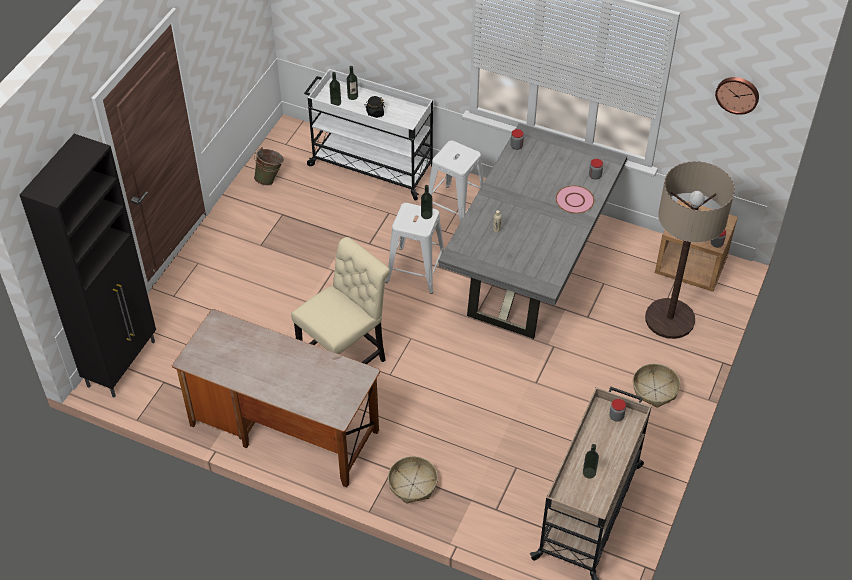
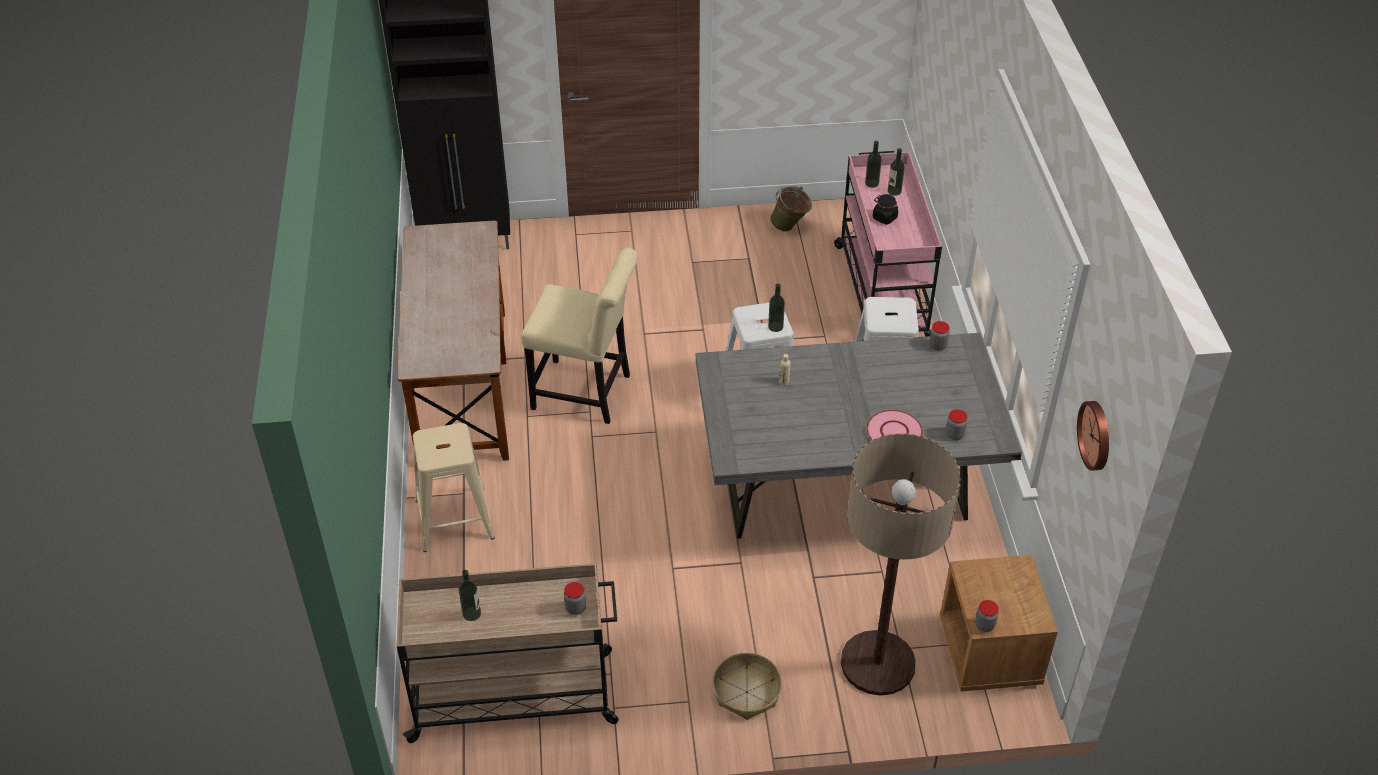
camera: 60 degrees right, 5 degrees down
white cart [304,69,433,201] -> pink cart [834,151,942,341]
basket [388,456,438,504] -> beige stool [413,423,495,552]

